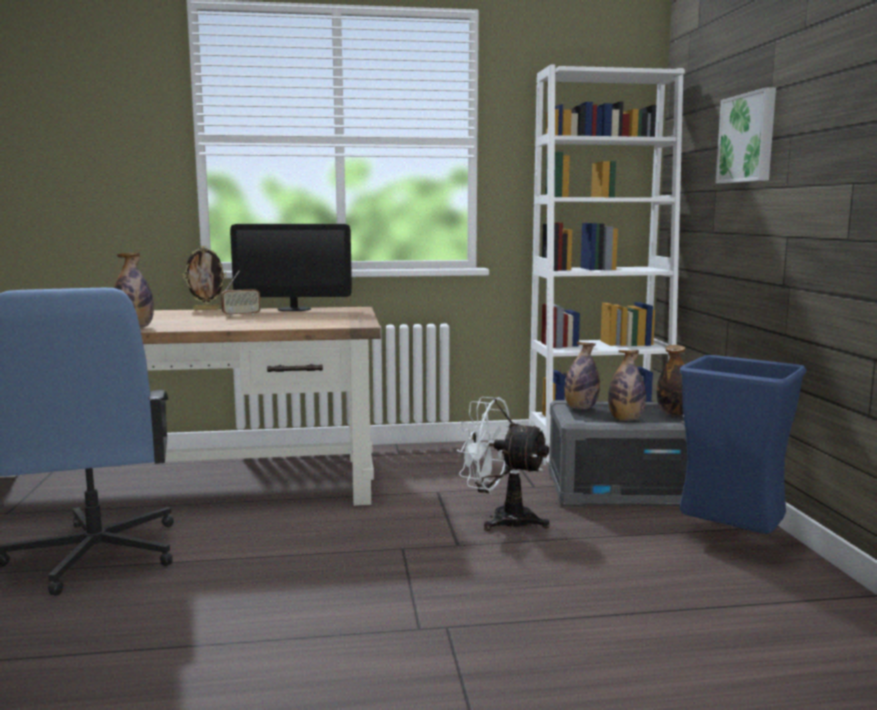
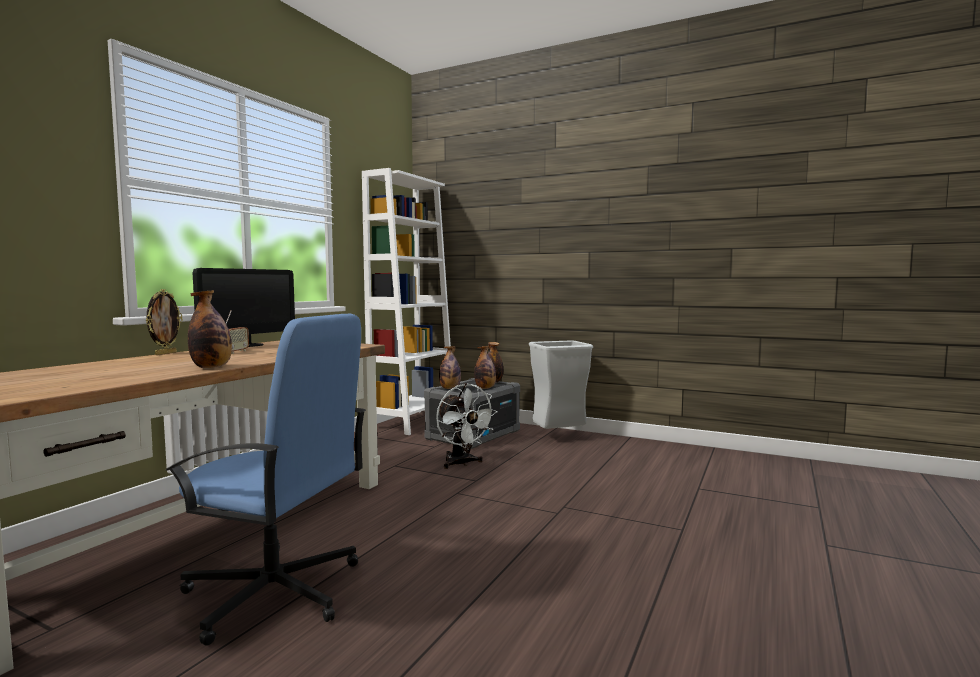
camera: 55 degrees left, 5 degrees down
white fan [457,397,550,531] -> white fan turned 90 degrees counterclockwise [436,383,498,469]
blue trash can [680,355,806,534] -> grey trash can [529,341,593,429]
picture [715,87,776,184] -> none

